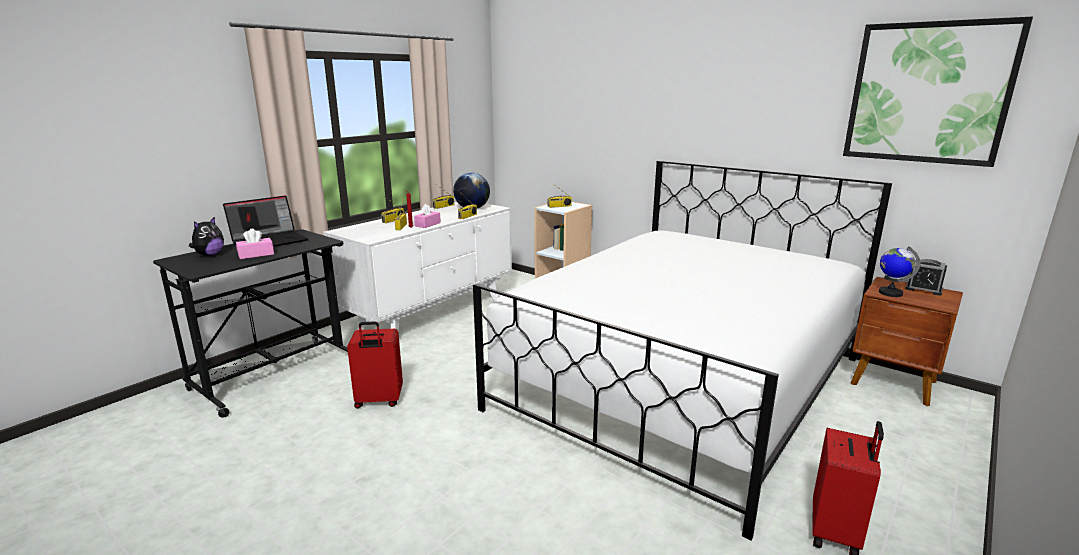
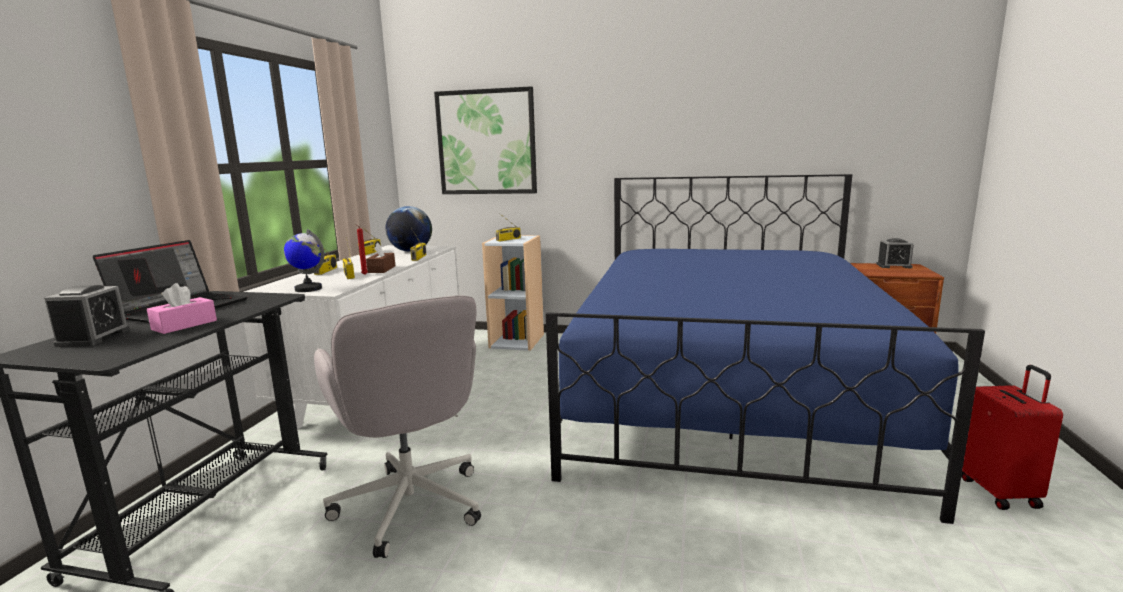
camera: 25 degrees left, 5 degrees down
plush toy [189,217,224,256] -> alarm clock [44,285,130,347]
red suitcase [347,321,403,408] -> grey office chair [314,295,481,558]
pink tissue box [414,204,441,228] -> brown tissue box [366,242,395,273]
white bed [473,161,892,541] -> blue bed [546,174,985,524]
picture [843,16,1033,167] -> picture moved to [434,86,537,194]
globe [879,246,920,297] -> globe moved to [284,229,324,292]

